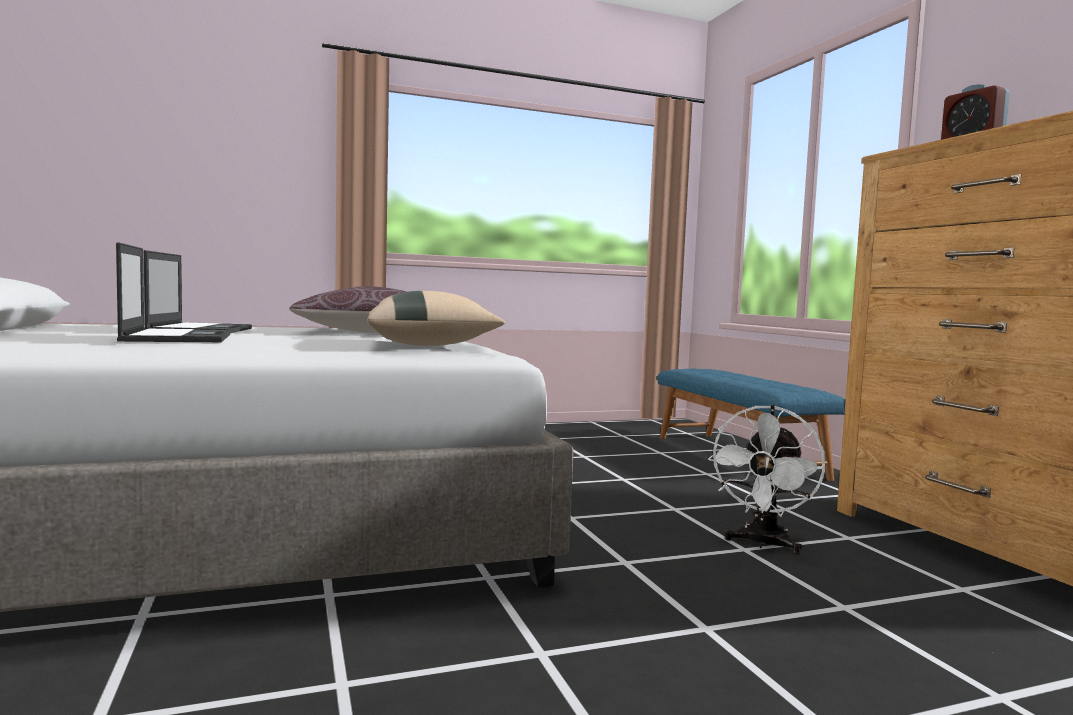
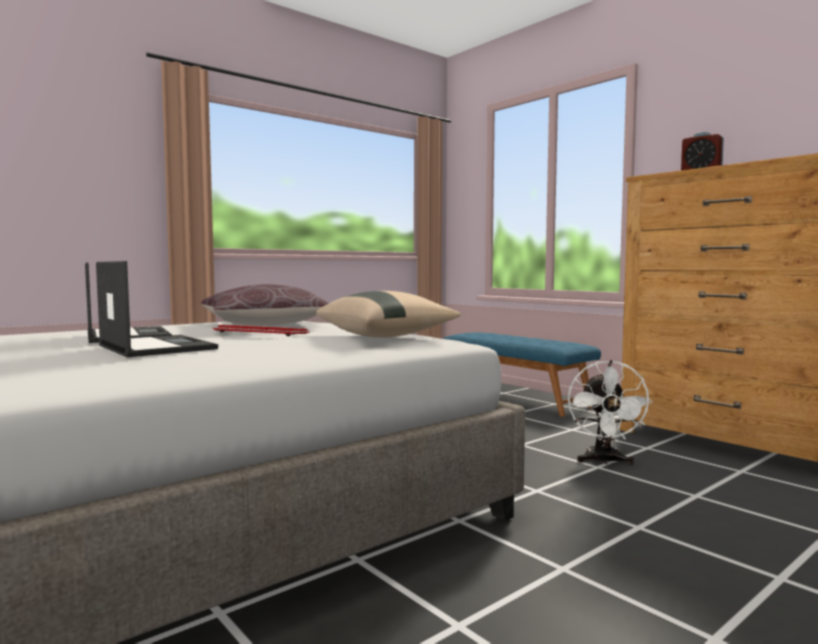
camera: 20 degrees left, 0 degrees up
none -> keyboard [213,325,309,336]

